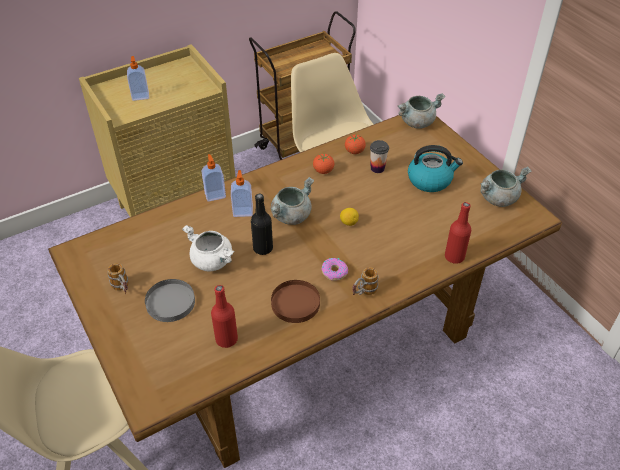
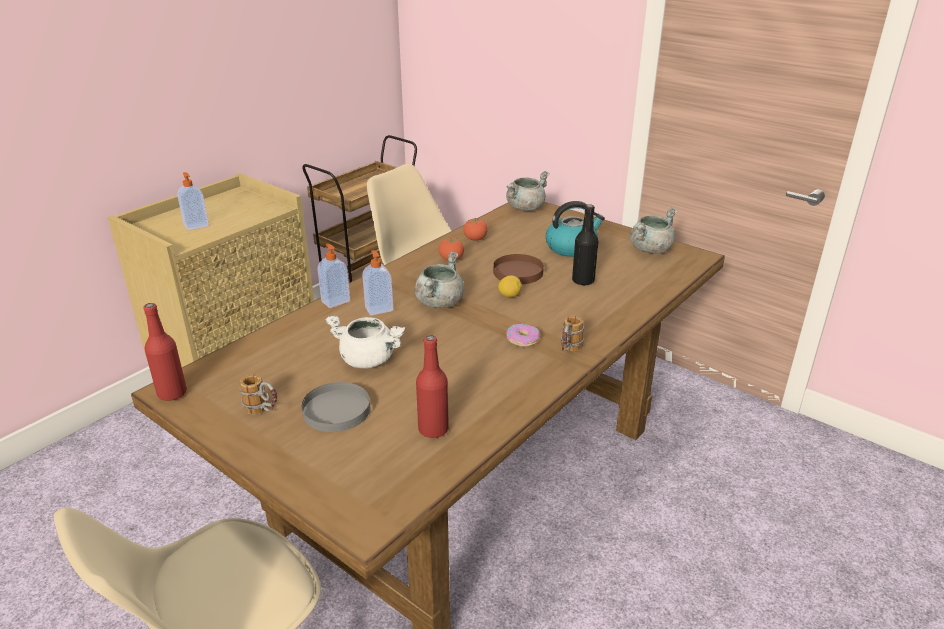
camera: 20 degrees left, 15 degrees down
black bottle [251,194,273,255] -> black bottle moved to [572,204,598,285]
brown plate [271,280,320,323] -> brown plate moved to [493,254,544,284]
cup [370,140,389,173] -> none
red bottle [445,202,471,264] -> red bottle moved to [143,303,187,401]

